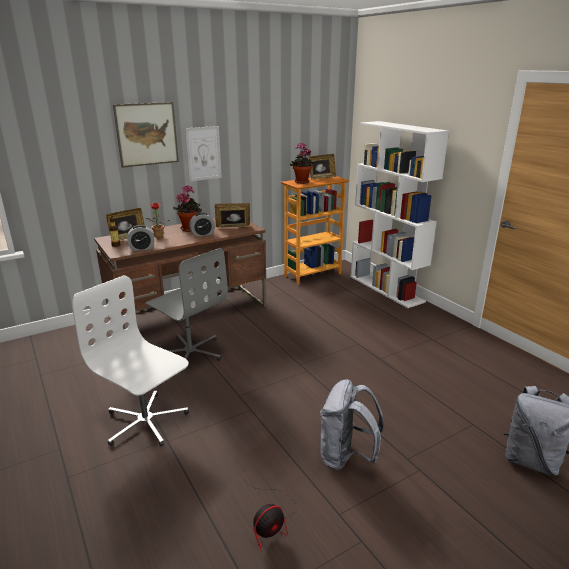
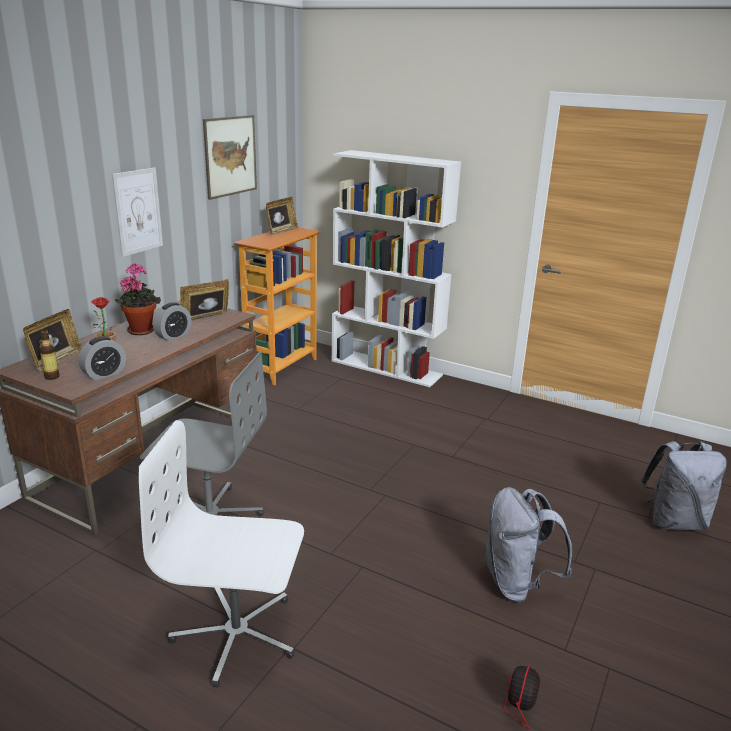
camera: 30 degrees left, 0 degrees up
picture [113,102,179,168] -> picture moved to [203,115,257,200]
potted plant [290,143,315,184] -> none

